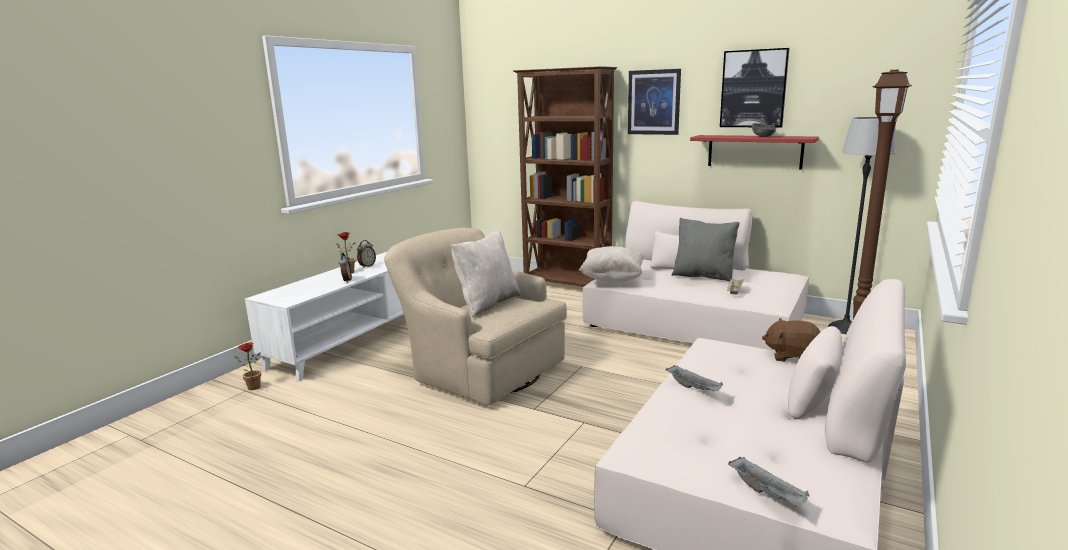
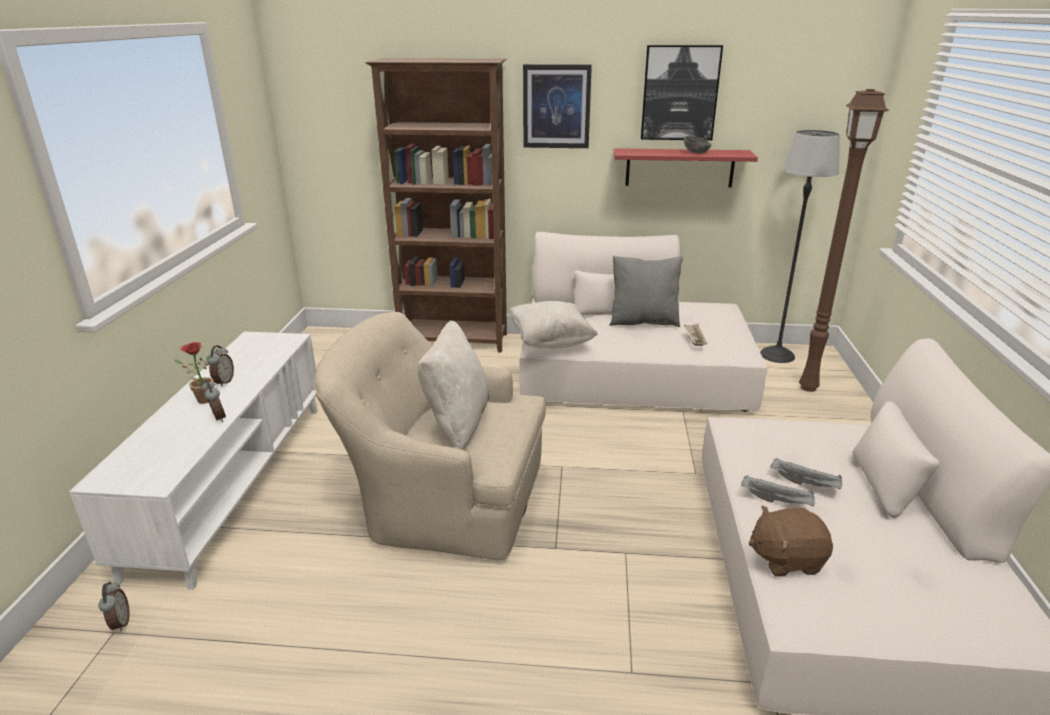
camera: 25 degrees left, 10 degrees up
potted plant [234,342,261,390] -> alarm clock [98,582,130,631]
grey tray [728,457,810,506] -> grey tray moved to [771,458,842,489]
brown plush toy [762,318,820,362] -> brown plush toy moved to [749,506,833,577]

